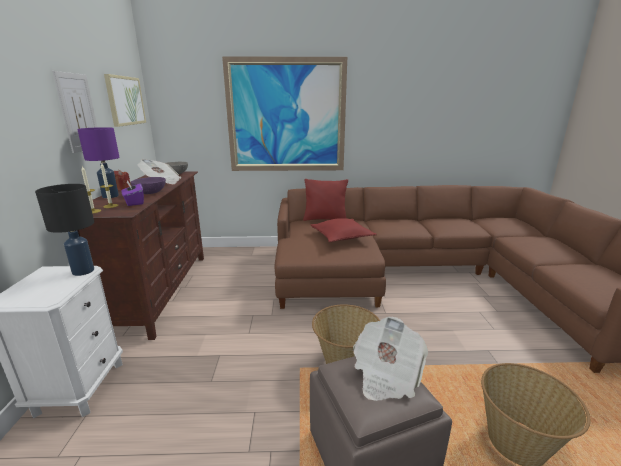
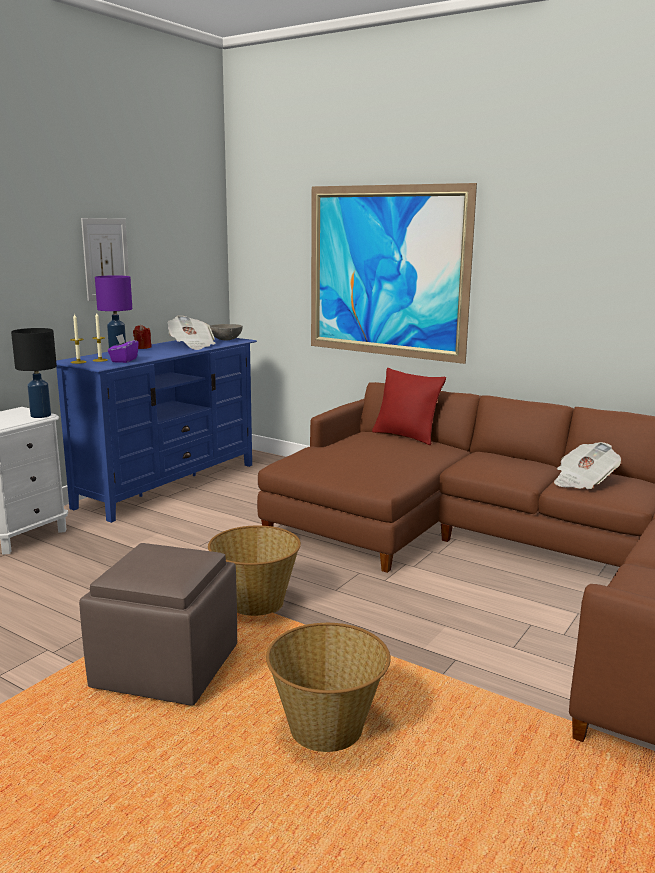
camera: 35 degrees right, 5 degrees down
brown tv stand [77,172,204,340] -> blue tv stand [56,337,257,523]
picture [104,74,146,127] -> none
purple bowl [131,177,166,194] -> none
red pillow [310,218,376,242] -> none
newspaper [353,316,428,401] -> newspaper moved to [554,442,621,489]

